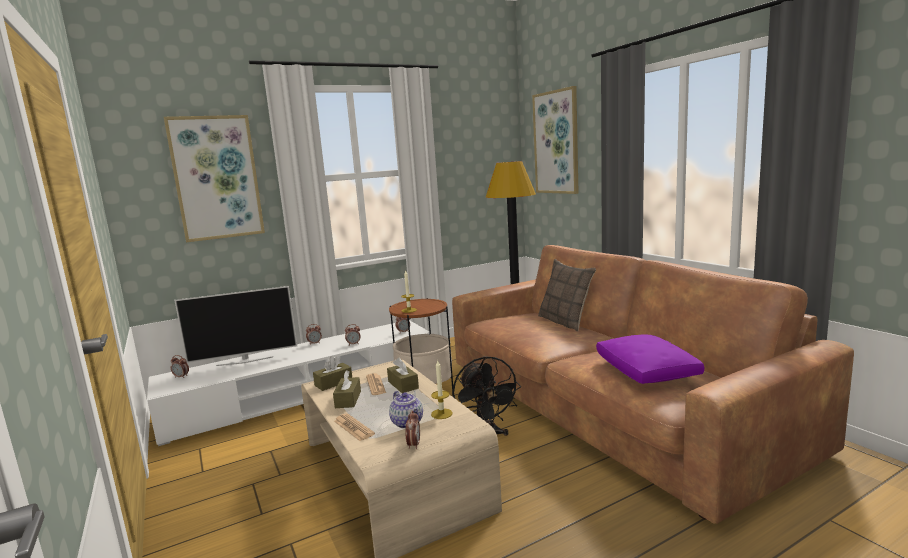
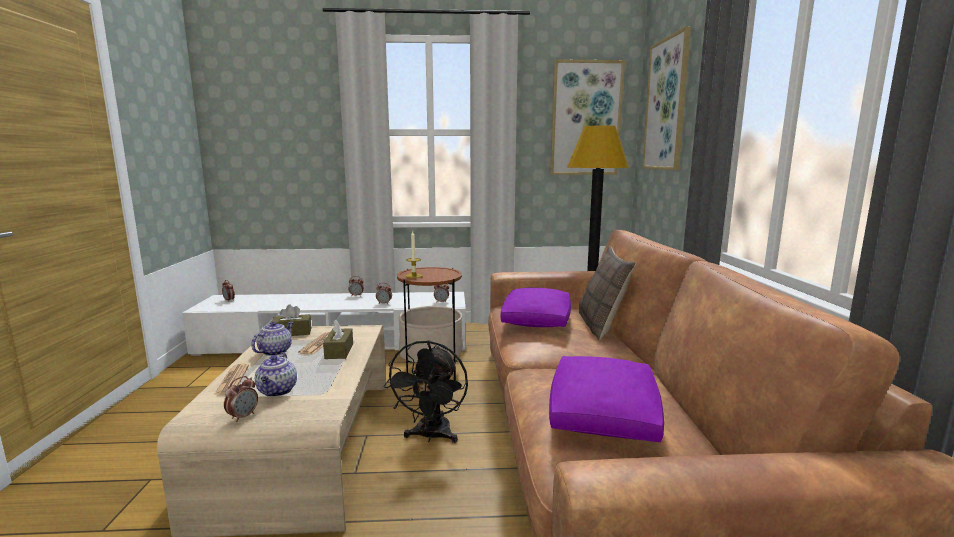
camera: 25 degrees right, 0 degrees up
picture [164,115,265,242] -> picture moved to [550,59,625,175]
television [174,286,297,366] -> none
brown tissue box [333,370,361,408] -> teapot [251,322,294,356]
candle [431,360,452,419] -> none
none -> purple pillow [500,288,571,327]

